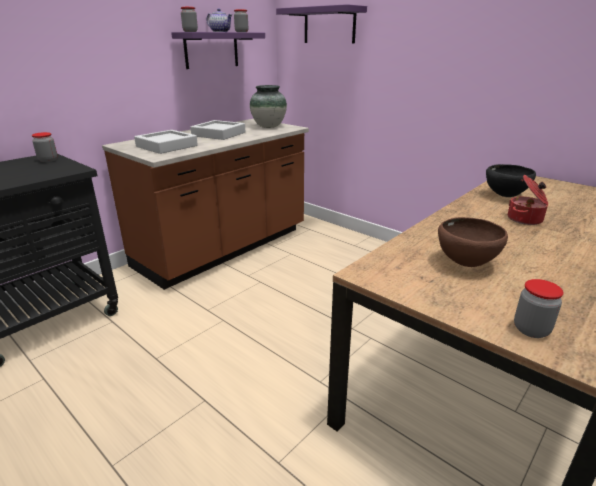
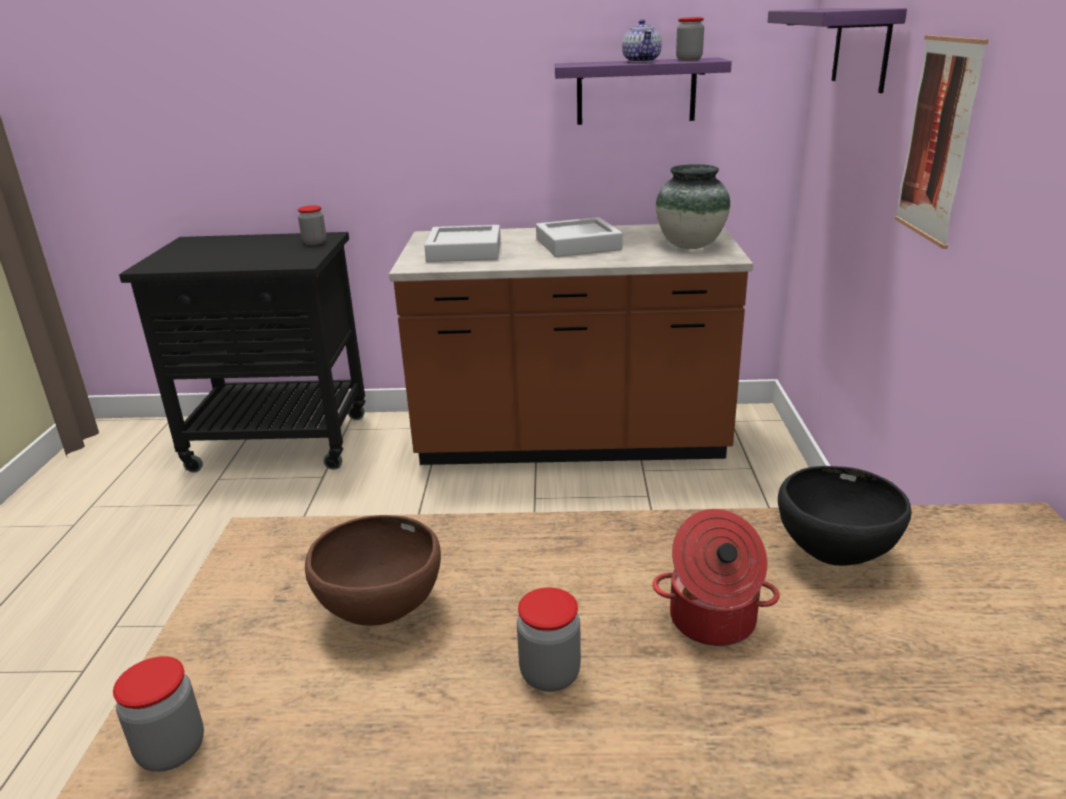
camera: 50 degrees right, 0 degrees up
jar [181,7,198,32] -> jar moved to [517,587,581,692]
none -> picture [895,35,989,249]

